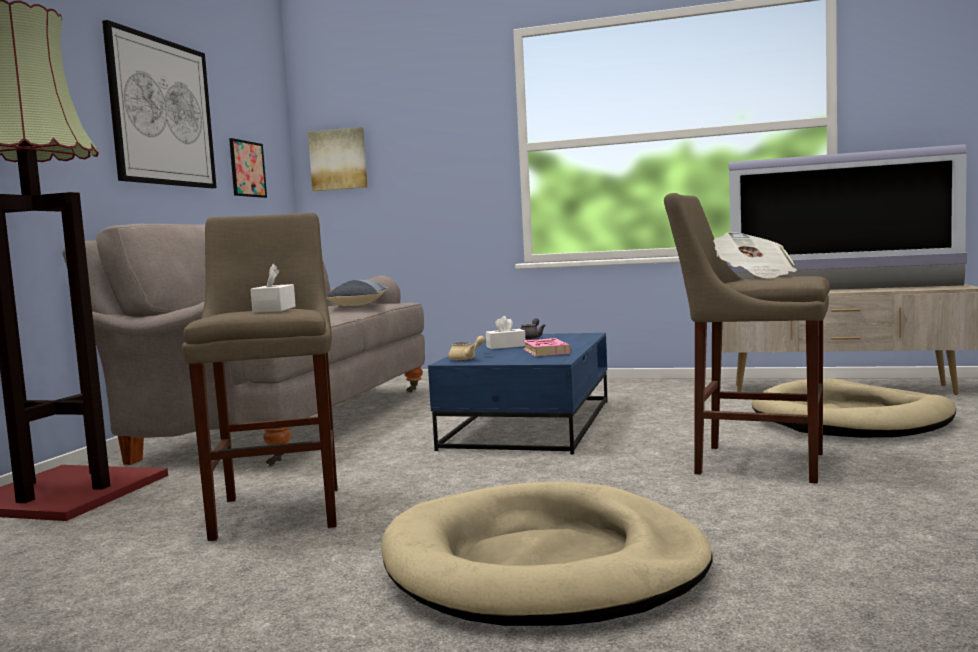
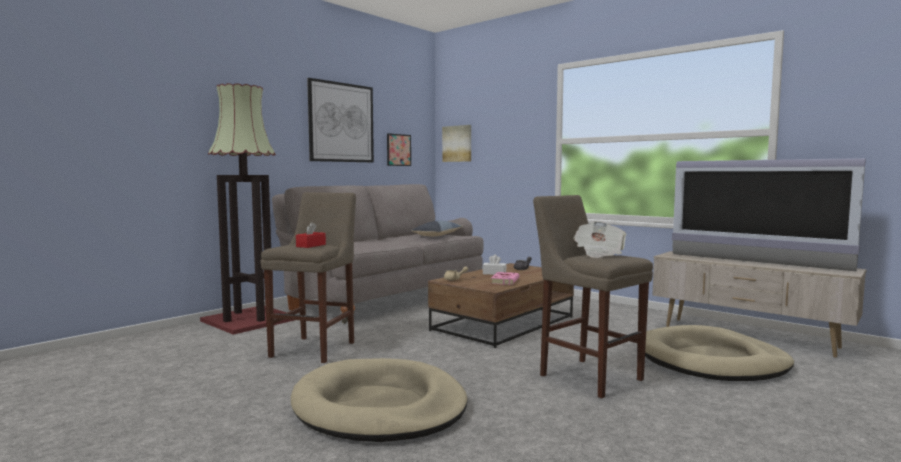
camera: 25 degrees right, 0 degrees up
white tissue box [250,264,296,313] -> red tissue box [296,222,326,248]
blue coffee table [428,333,608,454] -> brown coffee table [428,263,574,348]

